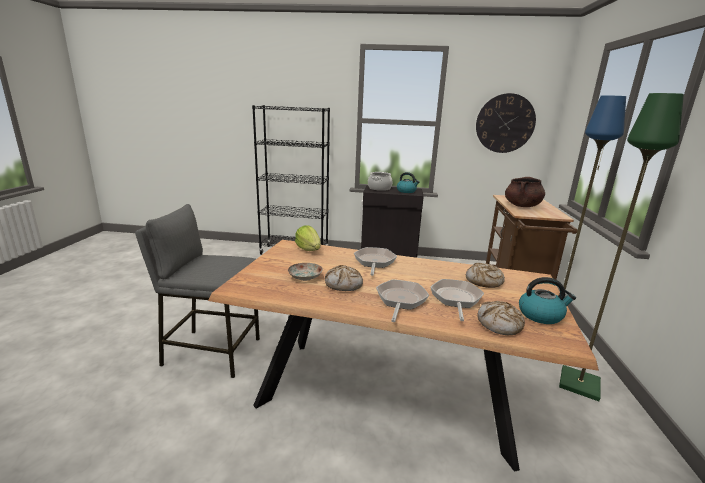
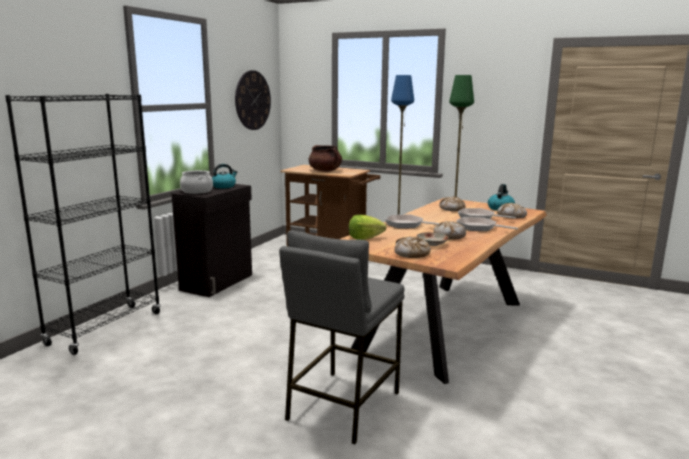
camera: 70 degrees left, 5 degrees down
none -> bread [395,236,431,258]

